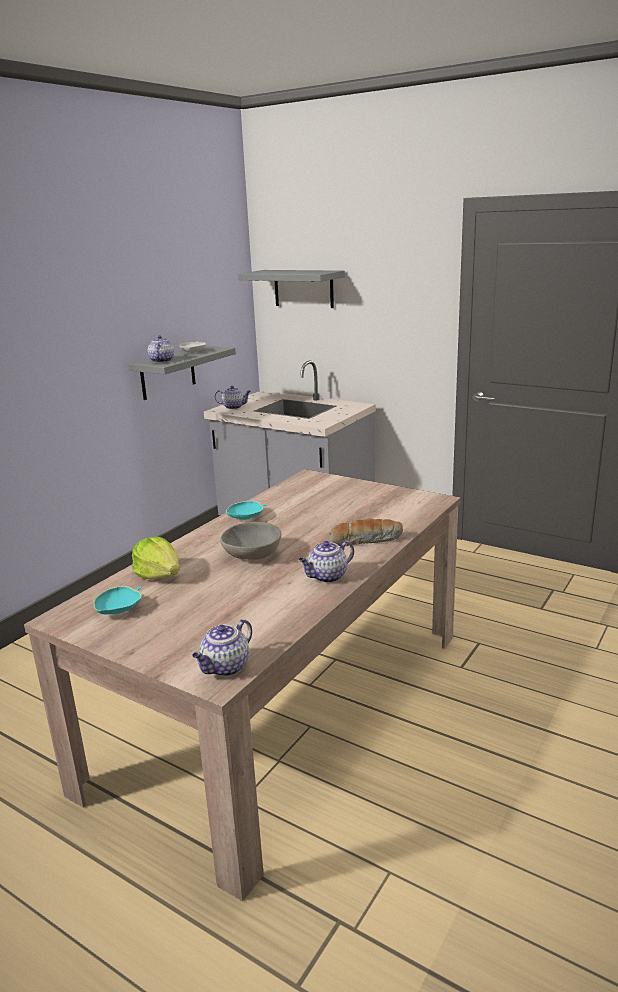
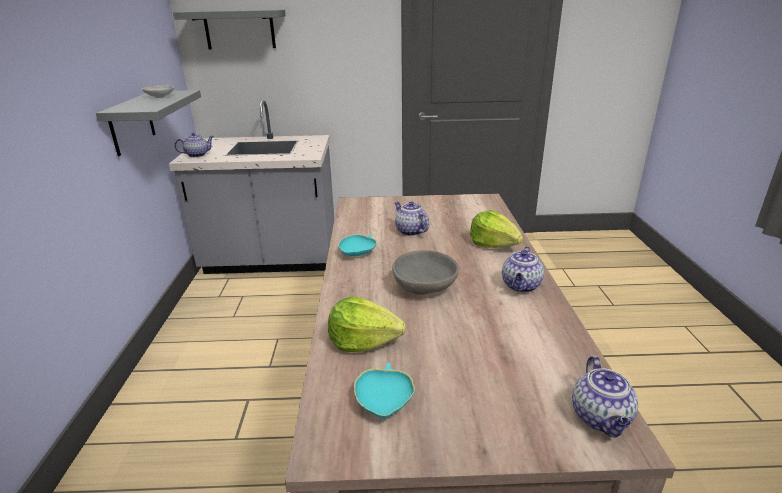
camera: 35 degrees left, 5 degrees up
teapot [147,335,174,363] -> teapot moved to [395,201,429,236]
bread [329,518,403,546] -> lettuce [470,210,523,248]

